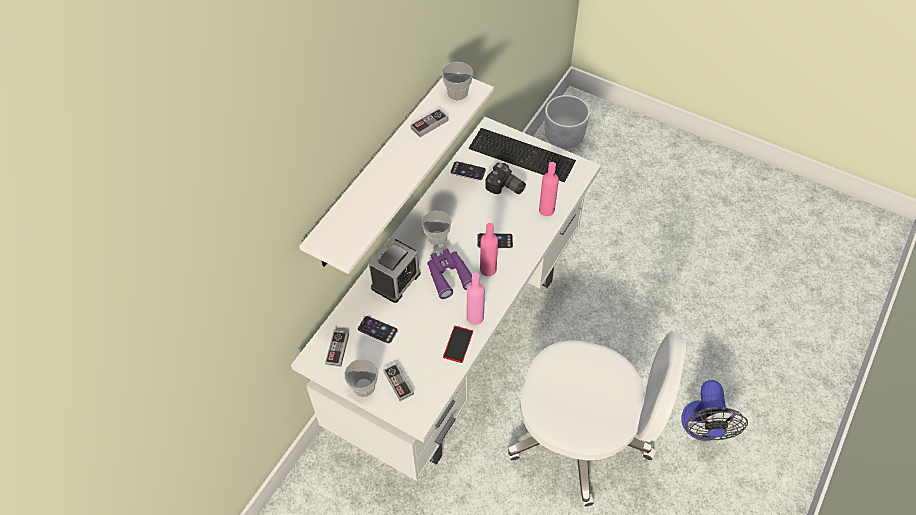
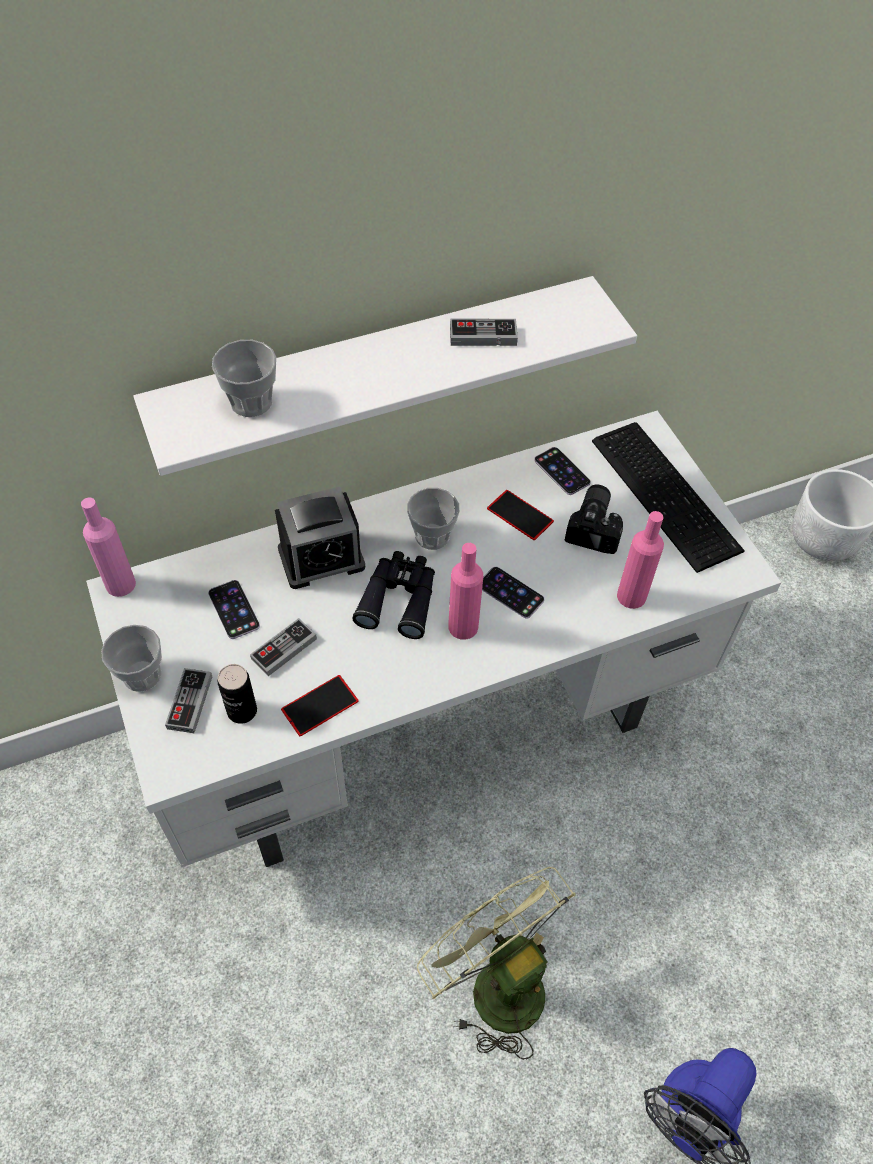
camera: 35 degrees right, 0 degrees up
game controller [325,331,349,367] -> game controller moved to [250,618,317,676]
purple binoculars [427,249,472,299] -> black binoculars [352,551,435,639]
cup [442,62,473,100] -> cup moved to [212,340,276,417]
pink bottle [467,273,485,325] -> pink bottle moved to [81,498,136,597]
camera [485,162,526,194] -> camera turned 150 degrees counterclockwise [565,485,623,554]
white office chair [507,331,687,507] -> green fan [417,867,576,1060]
none -> can [217,664,257,724]
none -> phone [487,490,554,540]

